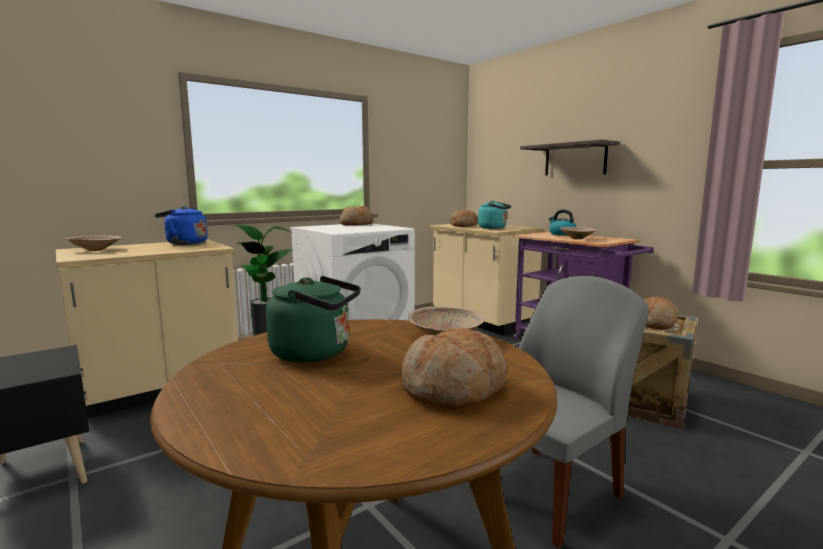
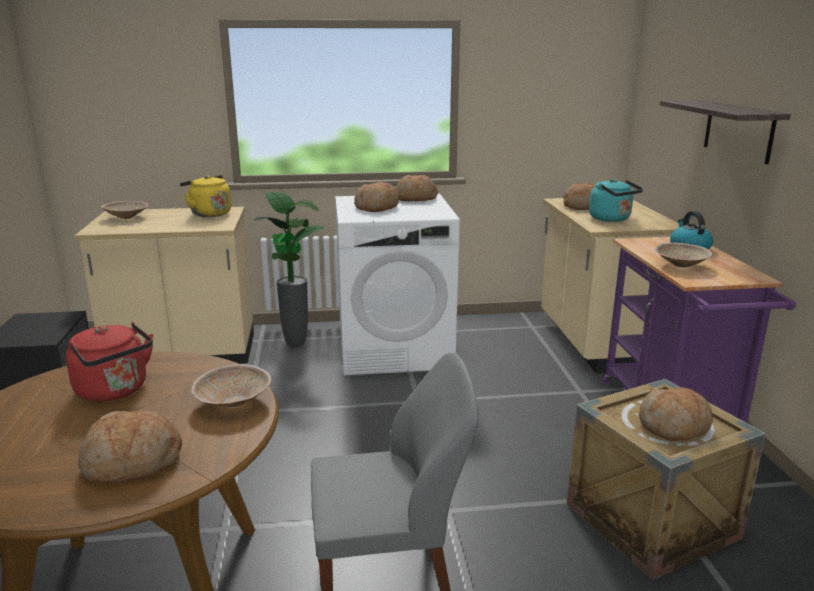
camera: 30 degrees right, 10 degrees up
blue kettle [155,206,208,245] -> yellow kettle [180,175,231,217]
green kettle [266,276,361,363] -> red kettle [66,322,153,401]
none -> bread [354,182,399,212]

